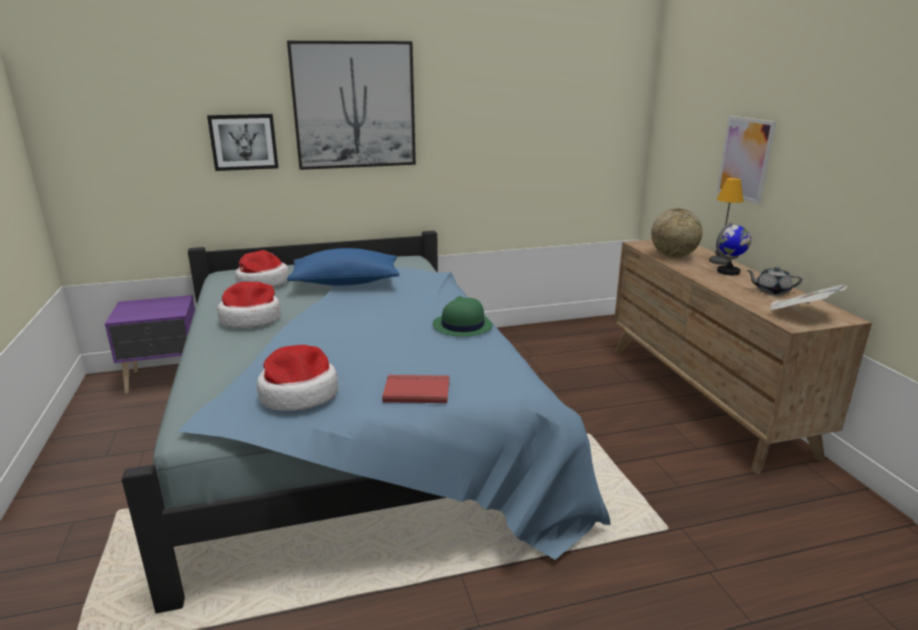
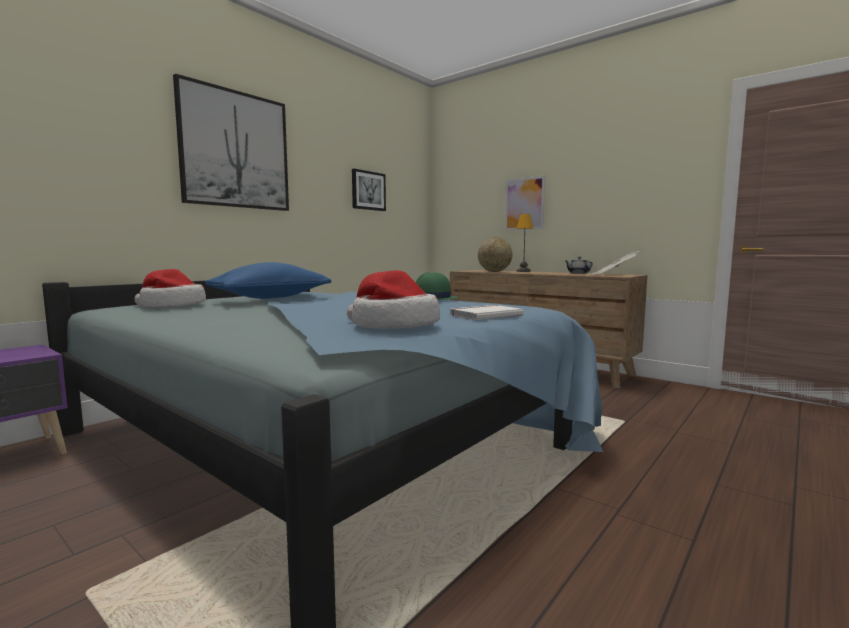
camera: 35 degrees left, 15 degrees down
picture [207,114,278,171] -> picture moved to [352,169,386,211]
hat [217,282,281,328] -> none
red book [382,375,449,403] -> white book [449,305,524,320]
globe [716,222,751,275] -> none

